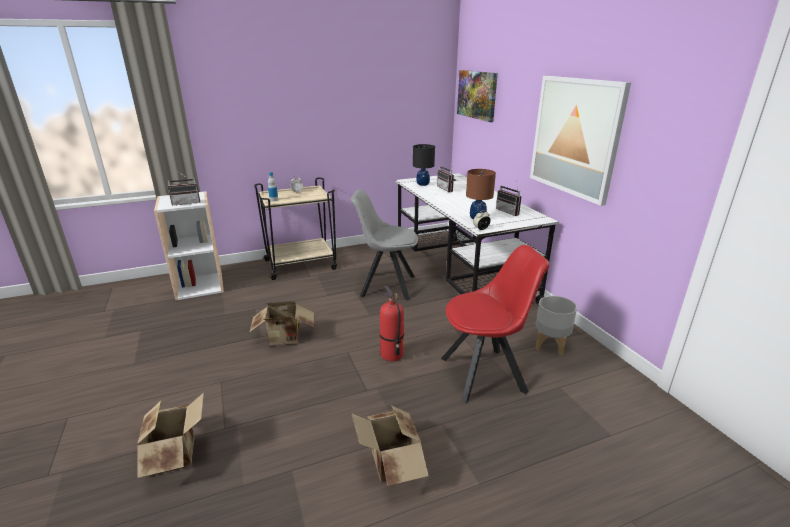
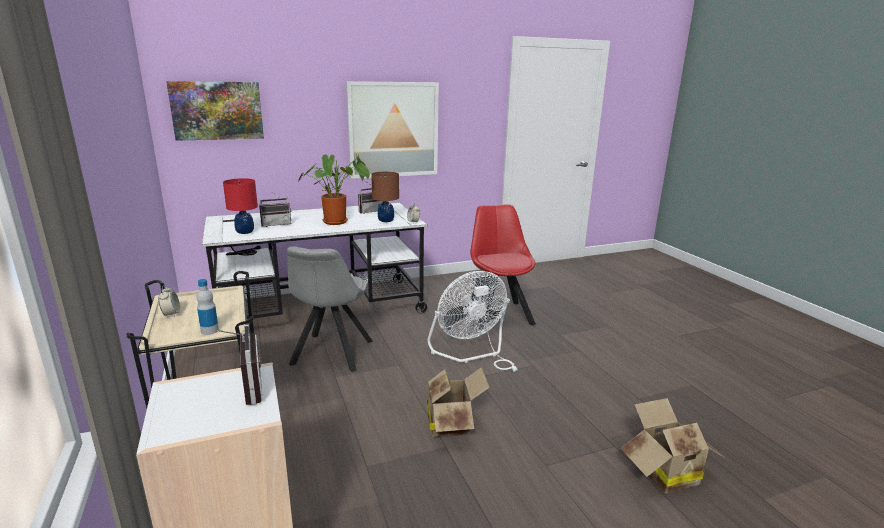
camera: 90 degrees left, 5 degrees down
cardboard box [351,405,429,486] -> none
fire extinguisher [380,286,404,361] -> white fan [428,271,517,372]
black table lamp [413,144,435,186] -> red table lamp [223,178,258,234]
grey planter [535,296,577,356] -> none
none -> potted plant [298,154,370,225]

